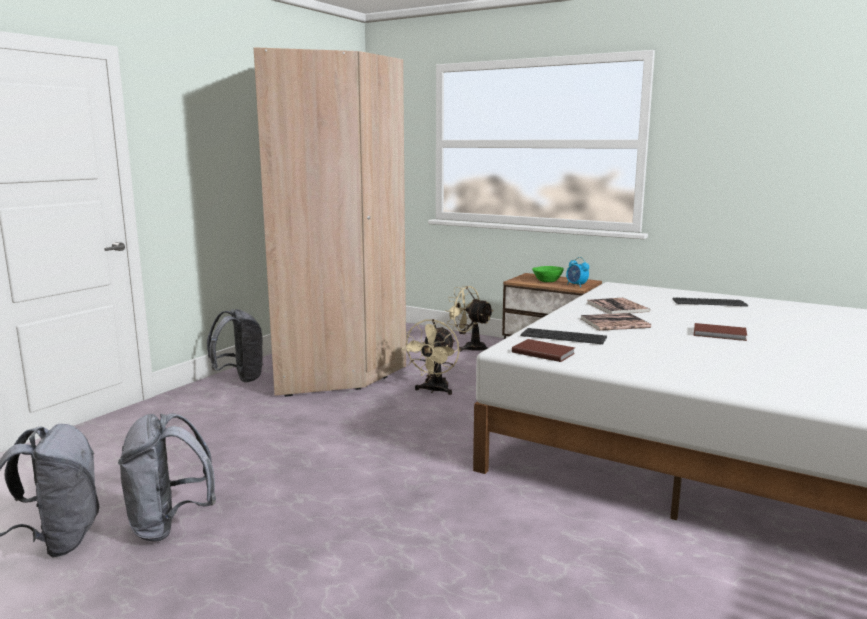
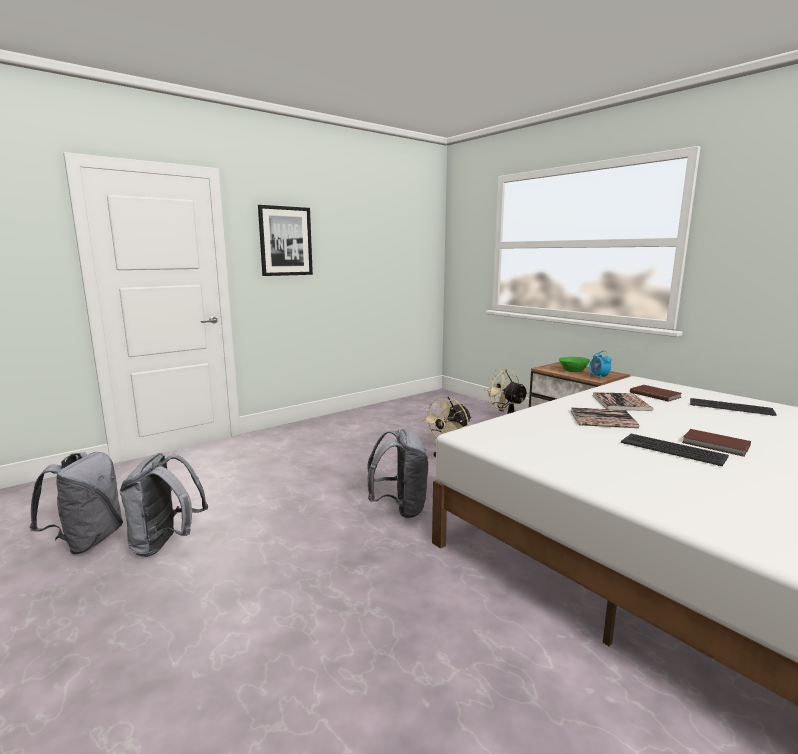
camera: 20 degrees right, 0 degrees up
grey backpack [207,309,264,383] -> grey backpack moved to [368,429,428,518]
beige wardrobe [254,47,406,397] -> none
brown book [512,339,575,362] -> brown book moved to [630,385,682,402]
keyboard [520,328,607,345] -> keyboard moved to [621,434,729,466]
none -> picture [258,205,313,276]

